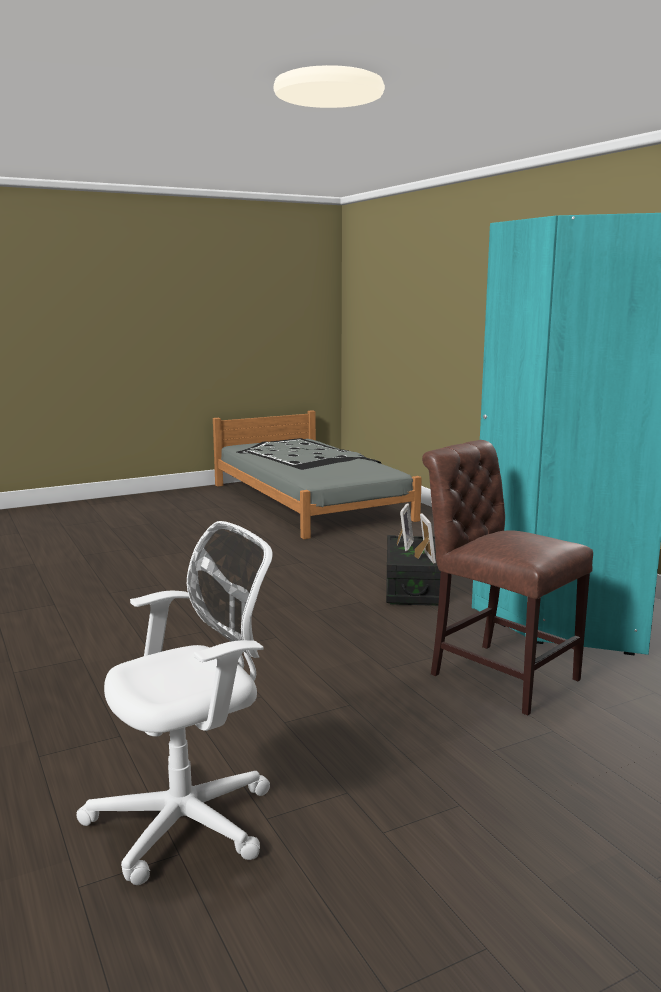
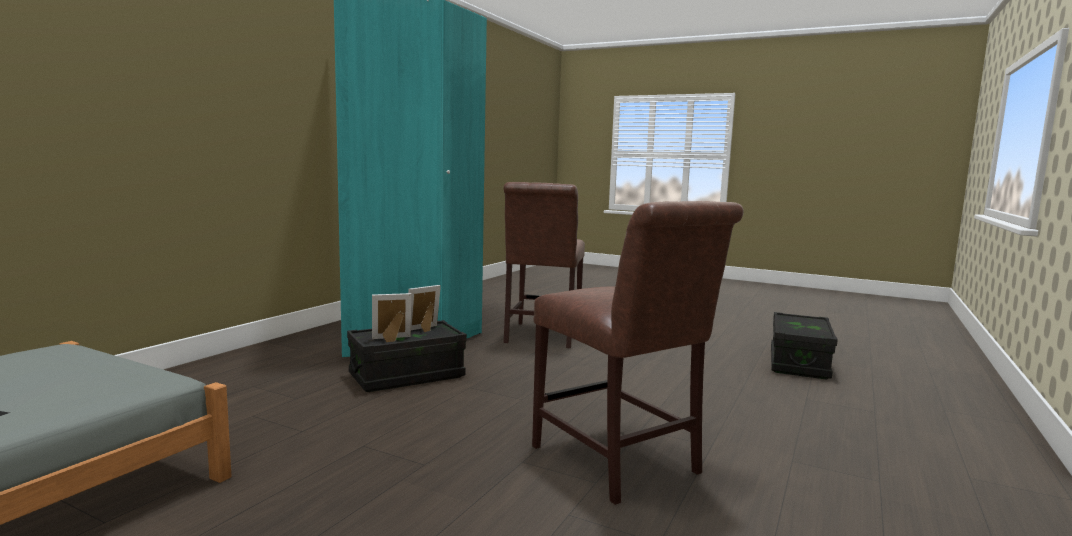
camera: 125 degrees left, 5 degrees down
white office chair [76,521,273,885] -> black storage box [771,312,838,379]
none -> brown chair [532,201,744,505]

